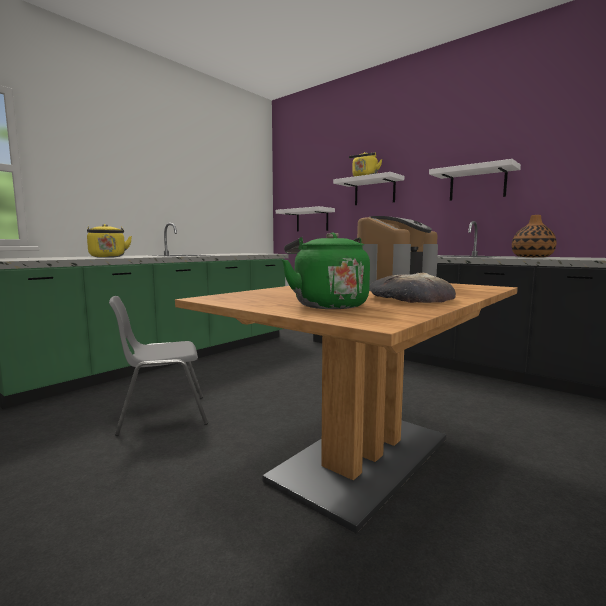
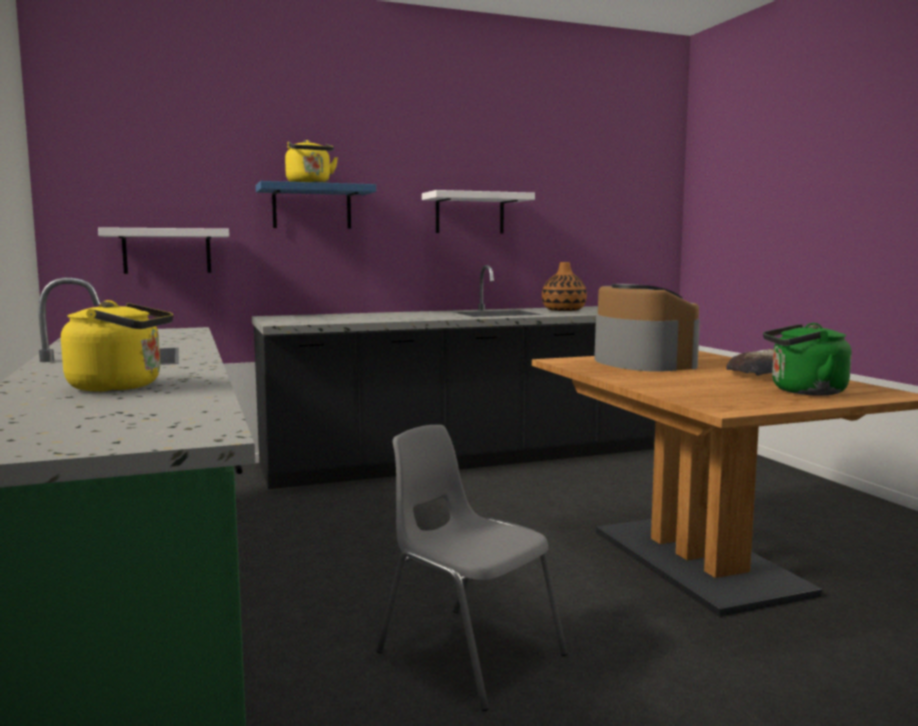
camera: 60 degrees left, 0 degrees up
grey chair [109,296,208,436] -> grey chair turned 120 degrees clockwise [377,425,568,711]
white shelf [333,172,404,205] -> blue shelf [256,181,376,229]

